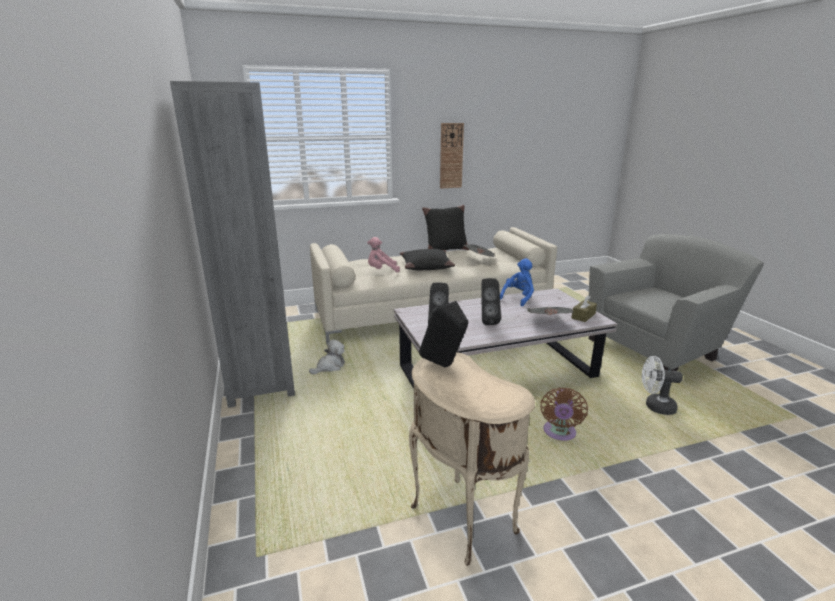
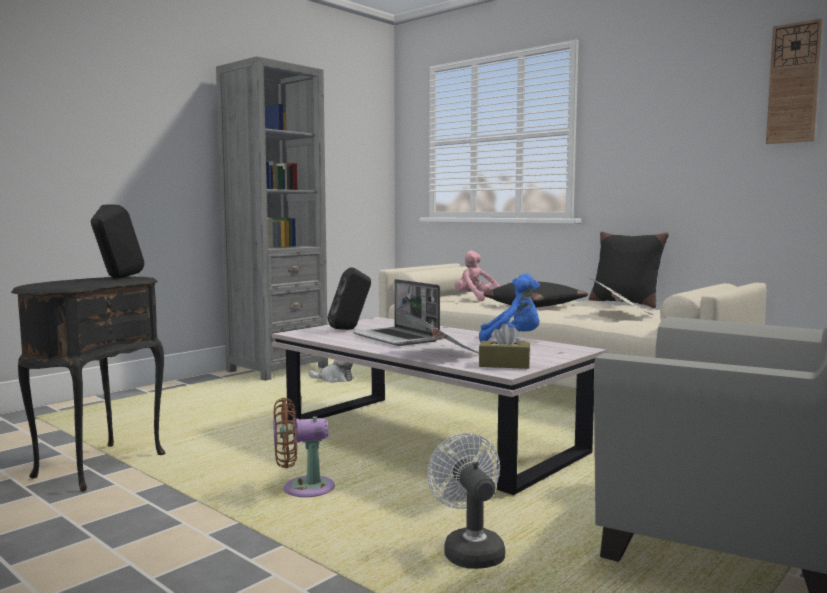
camera: 60 degrees right, 15 degrees down
beige side table [409,352,535,566] -> black side table [11,277,165,492]
wall clock [440,123,464,188] -> wall clock moved to [766,18,823,144]
black speaker [481,278,501,325] -> laptop [353,279,440,346]

